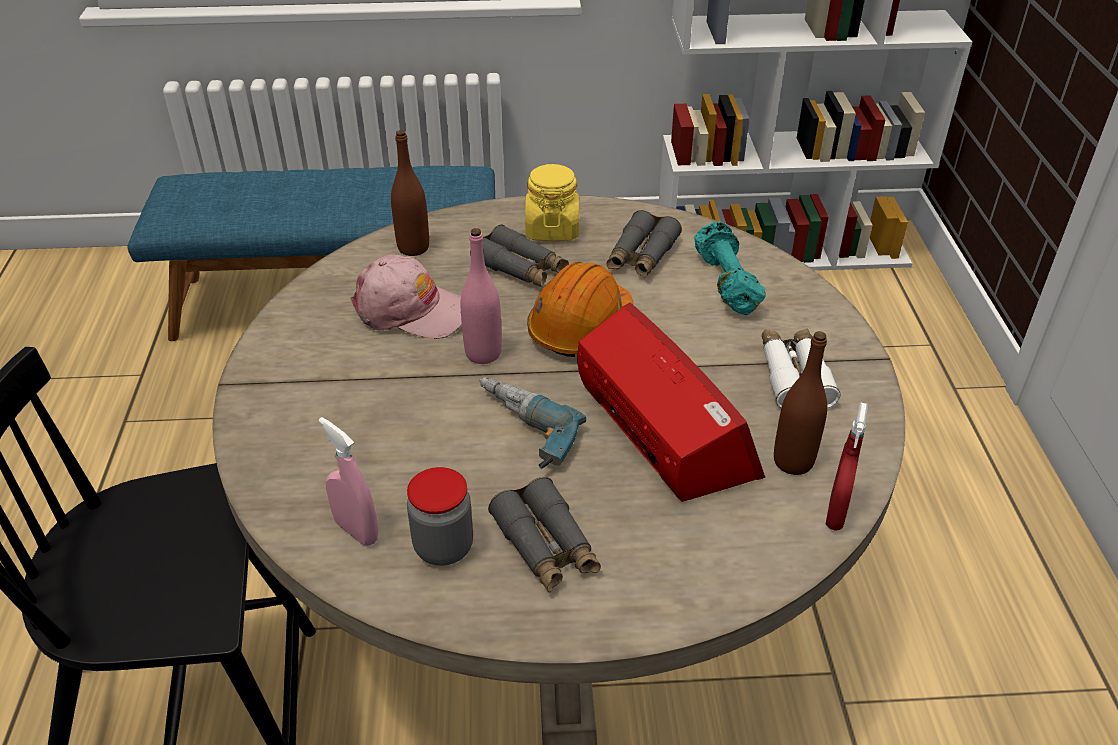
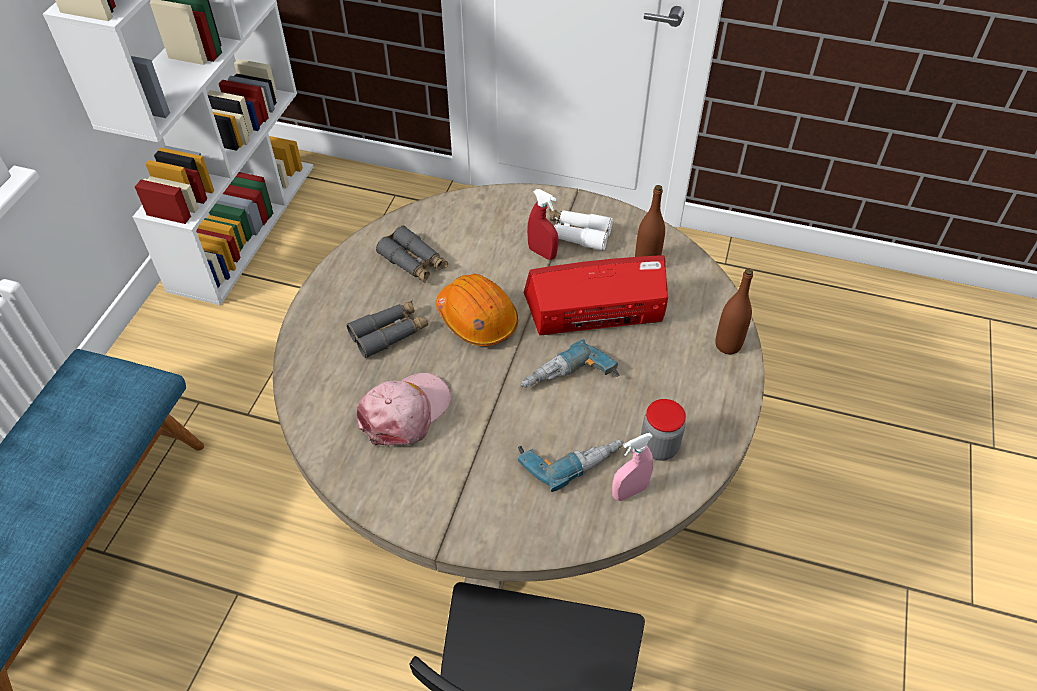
camera: 70 degrees left, 10 degrees up
brown bottle [391,130,429,256] -> brown bottle moved to [715,268,753,355]
pink bottle [460,228,502,364] -> none
grey binoculars [488,477,601,593] -> none
yellow jar [525,164,579,241] -> none
turquoise dumbbell [694,222,766,315] -> none
red spray bottle [826,402,868,530] -> red spray bottle moved to [527,189,558,260]
none -> power drill [518,440,624,492]

